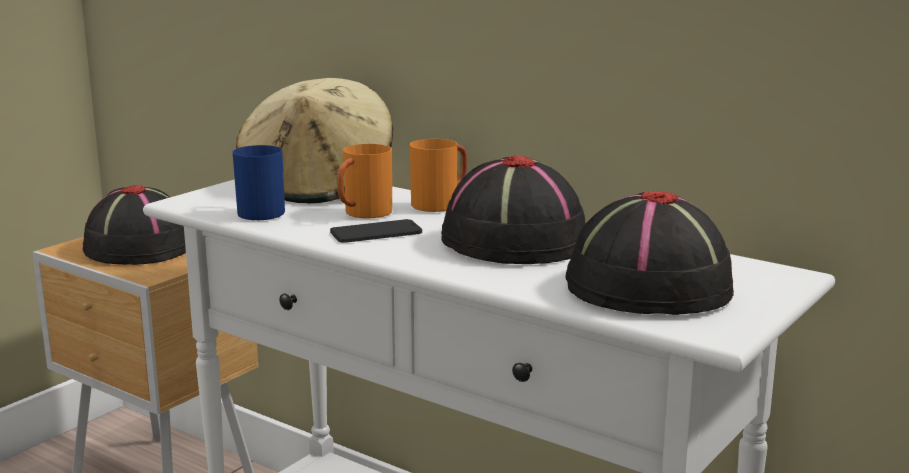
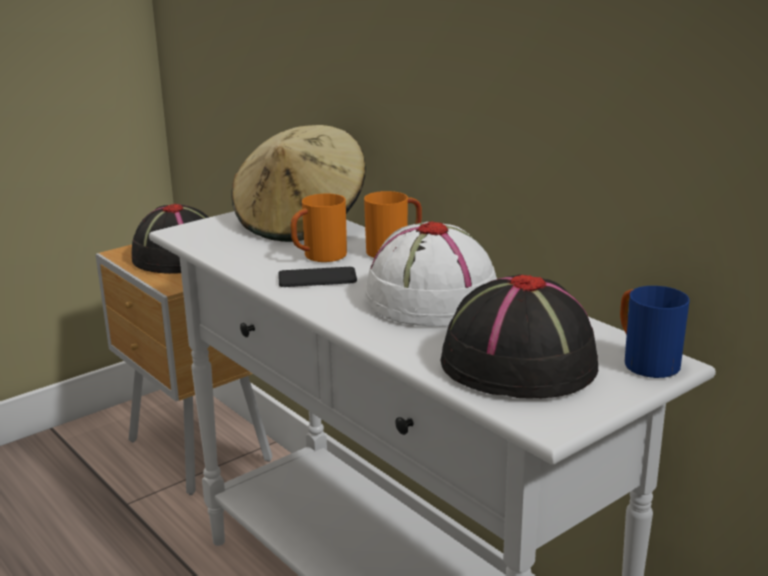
camera: 15 degrees right, 5 degrees up
blue mug [233,145,285,220] -> blue mug moved to [620,286,690,378]
black hat [441,156,586,264] -> white hat [365,221,497,327]

